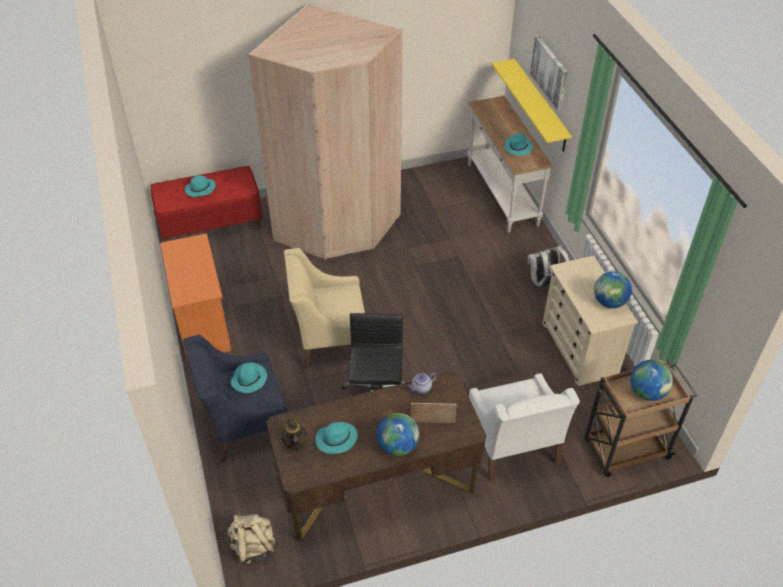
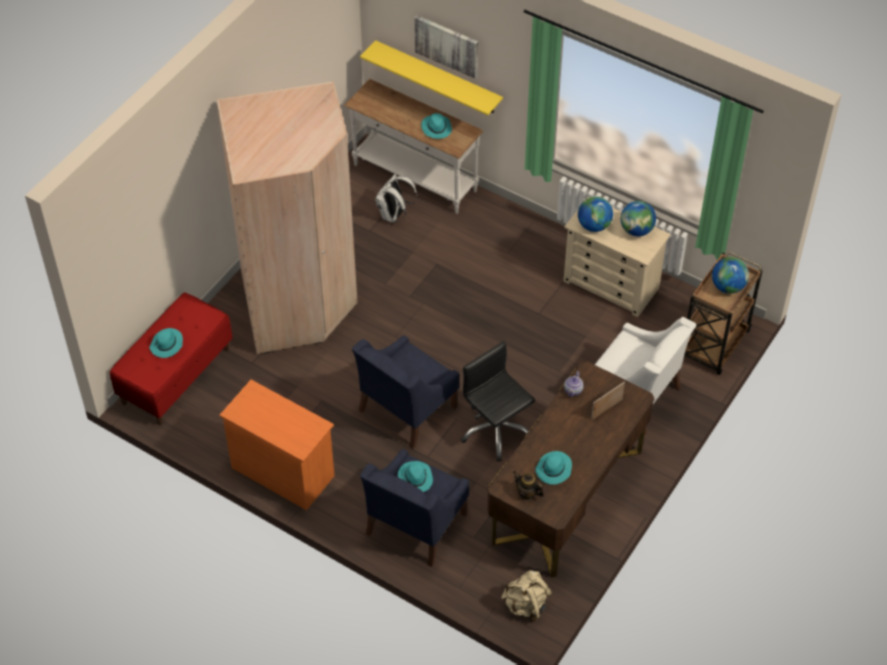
camera: 40 degrees left, 5 degrees up
beige armchair [284,248,365,369] -> blue armchair [352,335,459,449]
globe [377,413,419,456] -> globe moved to [578,196,613,232]
white backpack [527,246,569,288] -> white backpack moved to [375,174,418,223]

